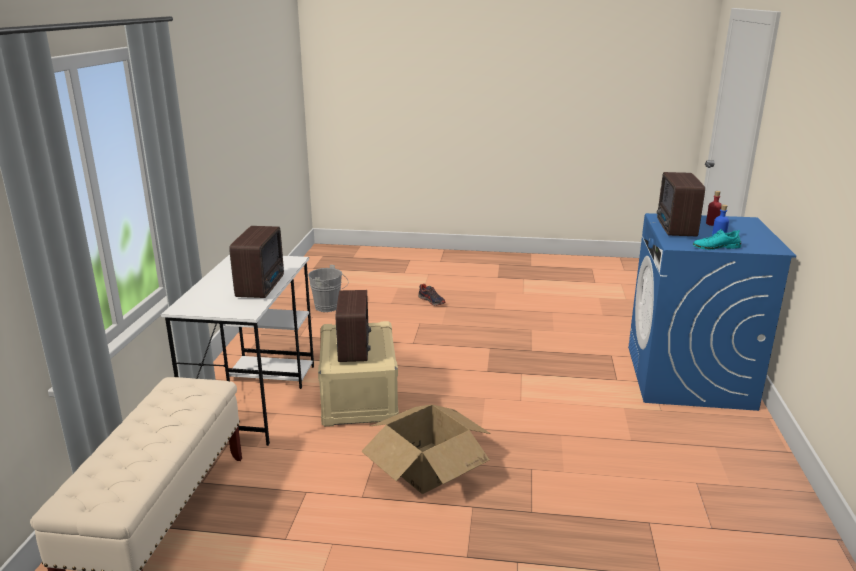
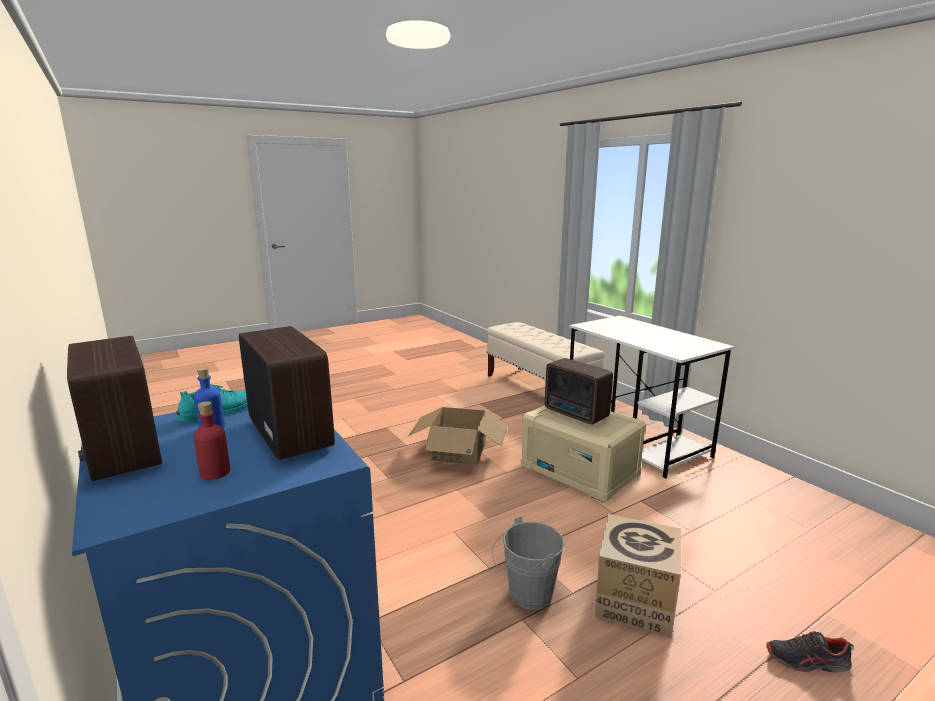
camera: 140 degrees right, 5 degrees down
radio [229,226,284,298] -> radio moved to [67,336,162,481]
grey bucket [308,265,348,312] -> grey bucket moved to [492,516,565,610]
none -> cardboard box [595,514,681,639]

